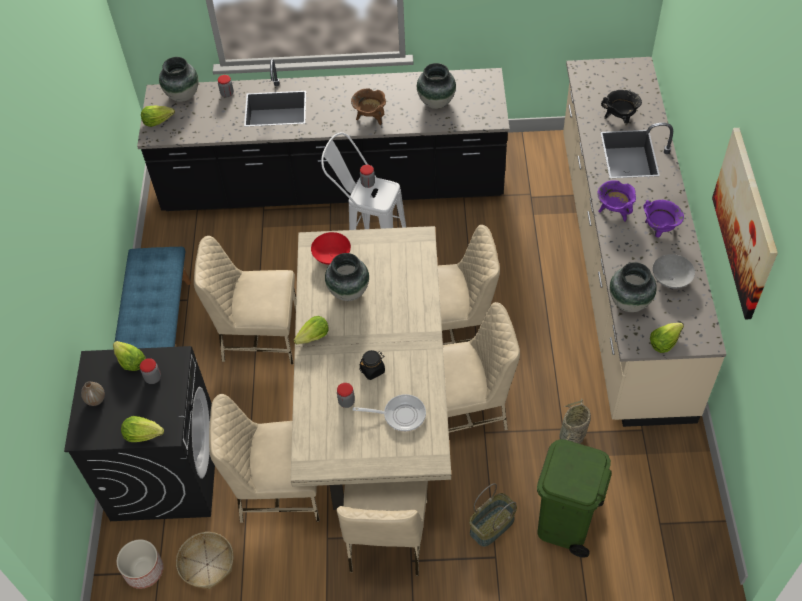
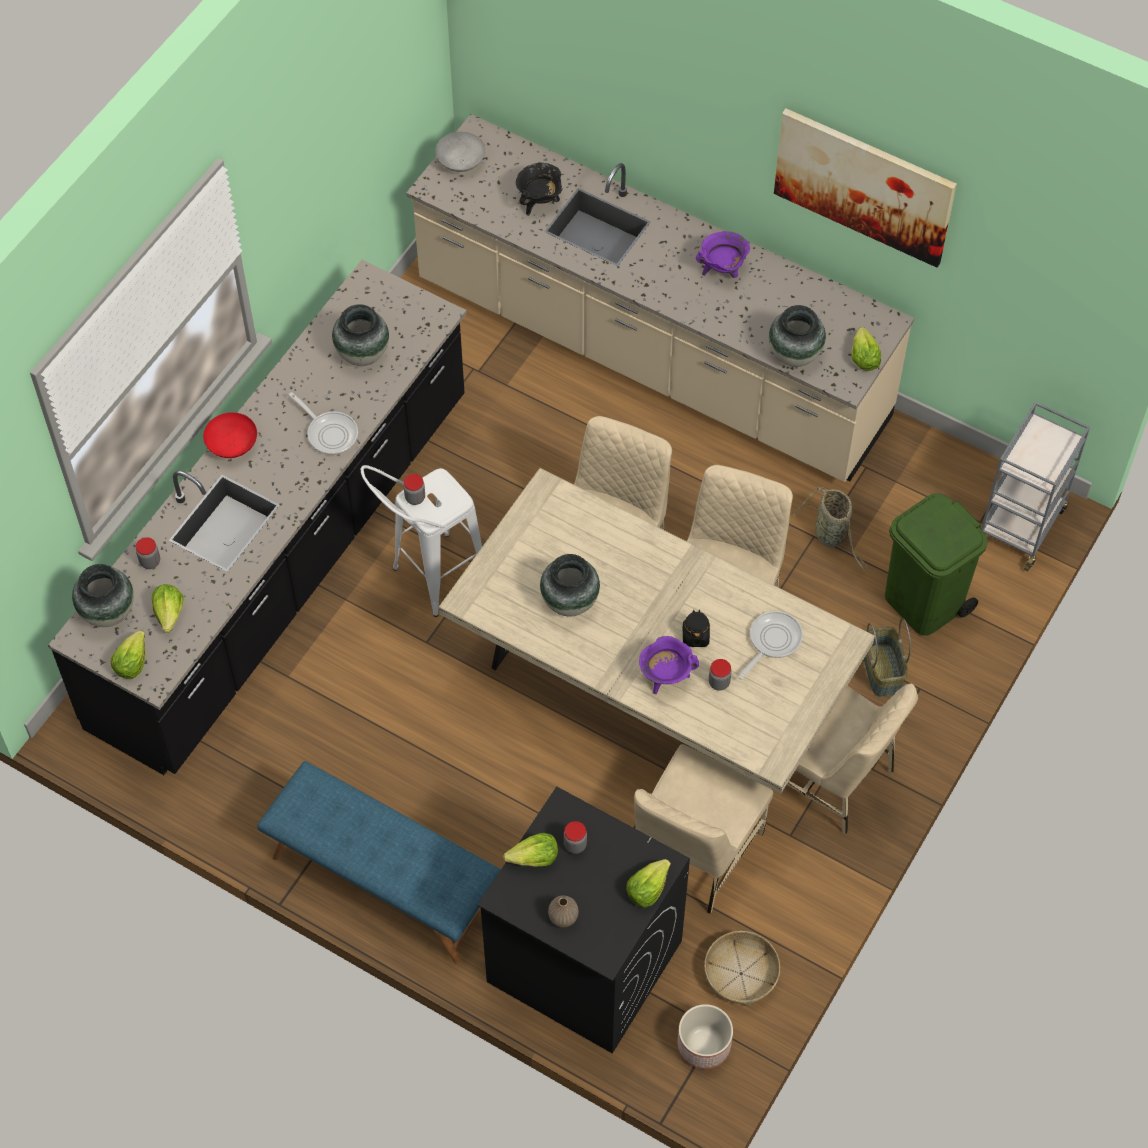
camera: 60 degrees left, 5 degrees up
beige chair [194,236,296,365] -> none
lettuce [294,316,329,344] -> lettuce moved to [152,584,183,633]
red bowl [311,232,351,265] -> red bowl moved to [203,412,257,458]
brown cooking pot [351,88,386,125] -> frying pan [289,392,358,455]
purple cooking pot [597,180,636,222] -> purple cooking pot moved to [639,636,699,694]
grey bowl [653,254,695,289] -> grey bowl moved to [436,132,485,172]
none -> grey cart [981,402,1090,572]

